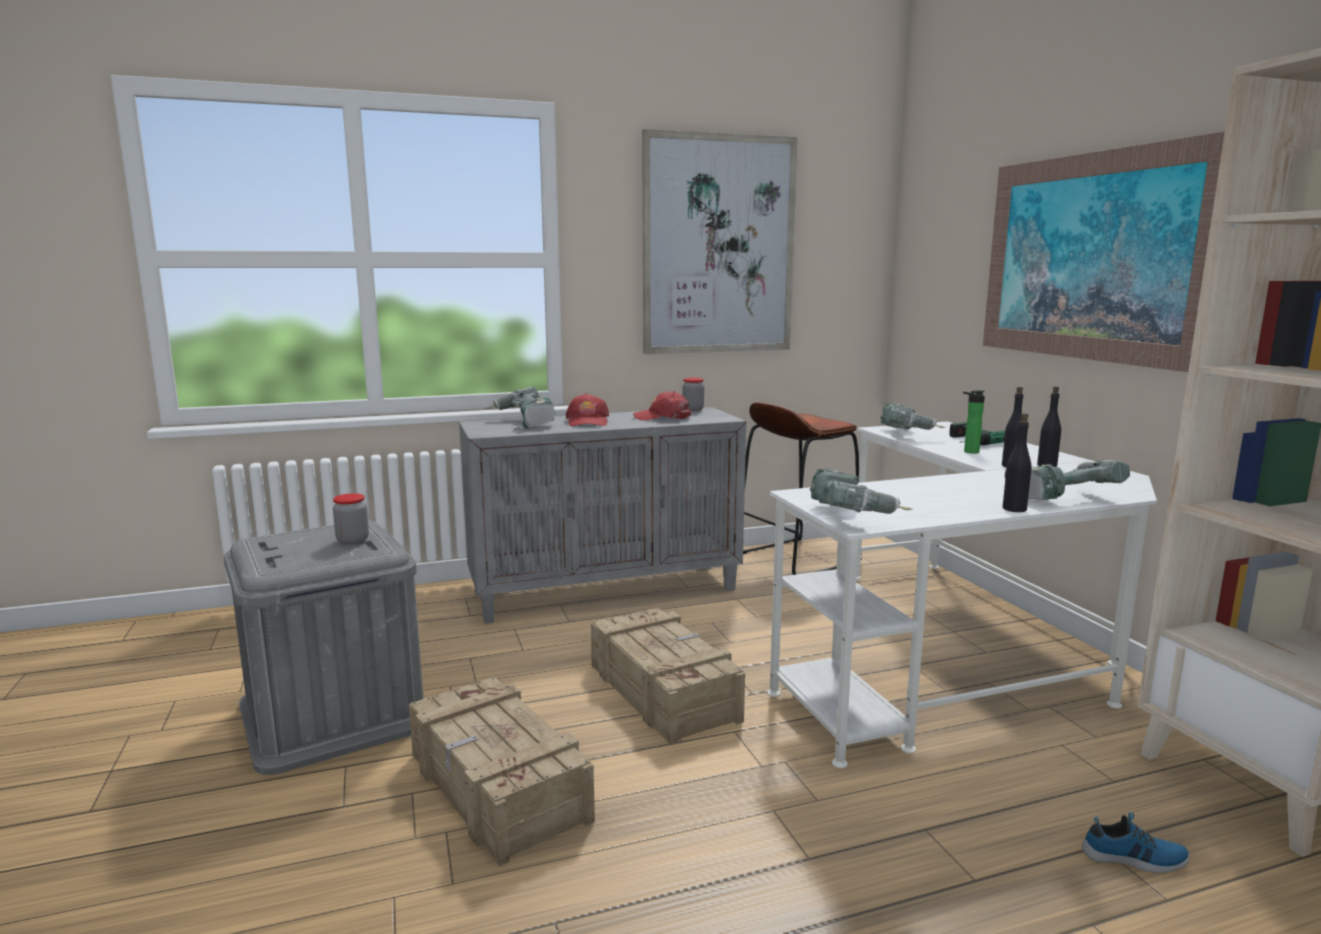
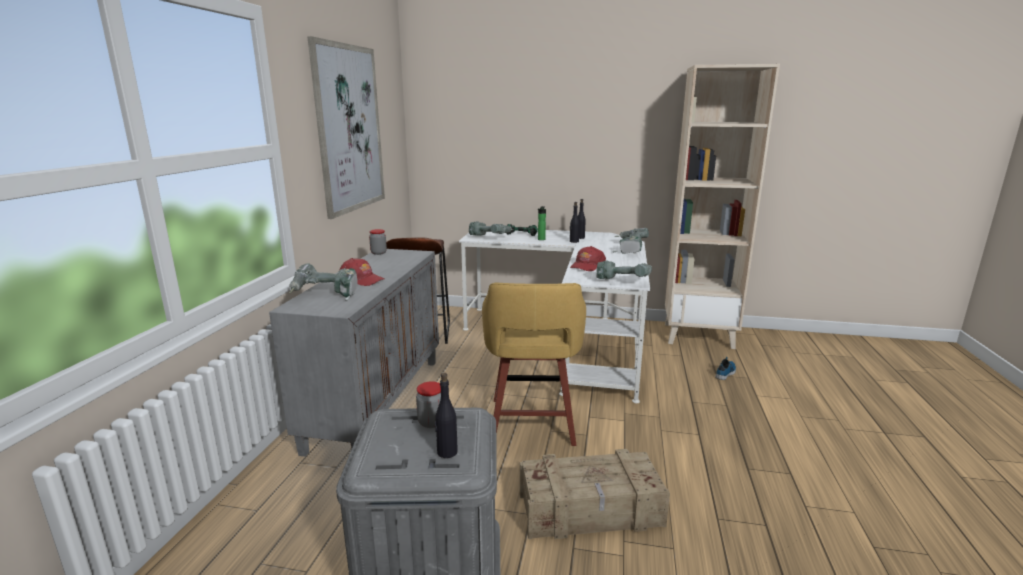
camera: 60 degrees left, 5 degrees up
crate [591,608,745,745] -> yellow stool [482,282,586,446]
red cap [633,391,692,421] -> red cap moved to [570,246,606,271]
picture [983,131,1225,372] -> none
black bottle [1003,413,1031,512] -> black bottle moved to [435,373,458,458]

